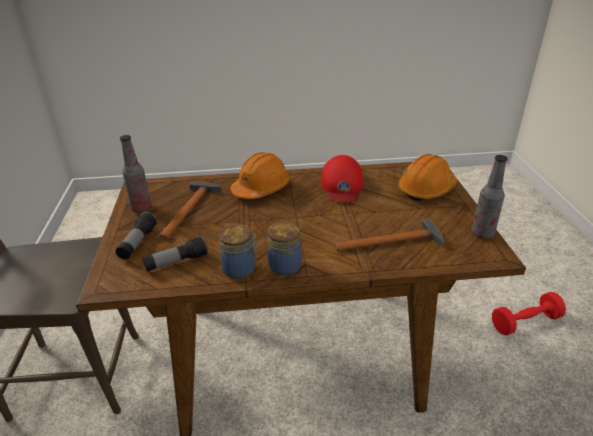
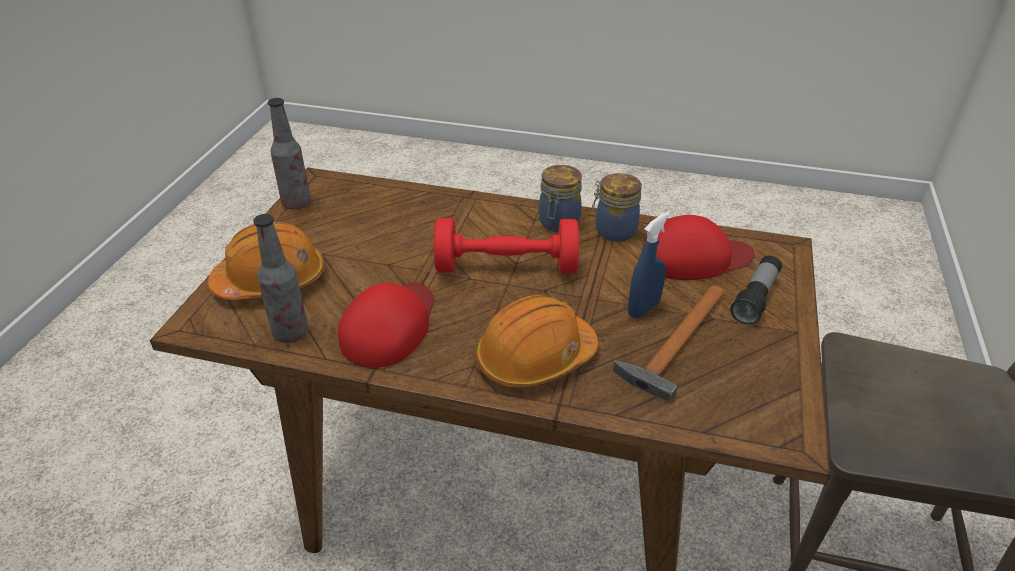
camera: 160 degrees left, 5 degrees up
bottle [120,135,152,212] -> bottle moved to [253,214,308,343]
flashlight [142,236,208,272] -> red cap [642,215,754,280]
hammer [335,219,444,251] -> none
red dumbbell [492,292,566,335] -> red dumbbell moved to [434,218,579,274]
none -> blue spray bottle [628,211,670,318]

